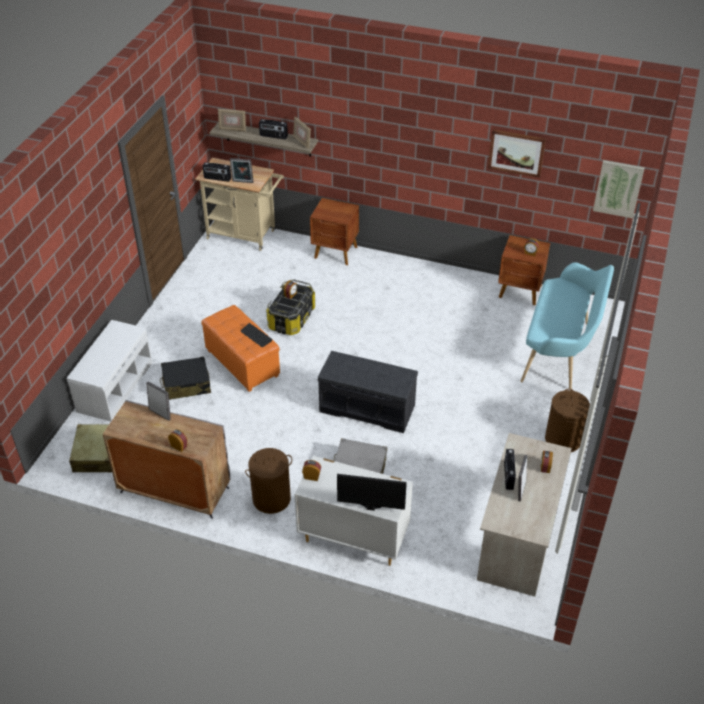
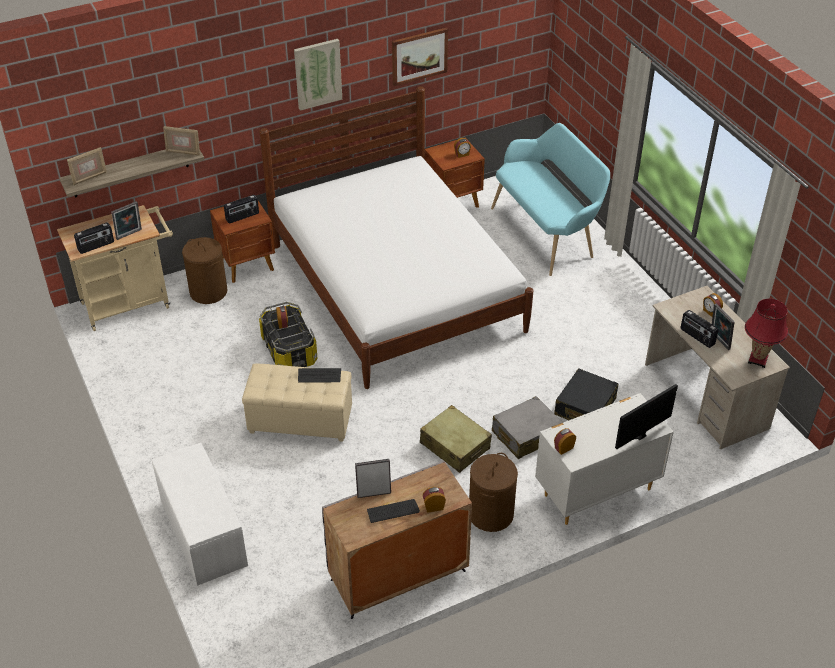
camera: 45 degrees left, 0 degrees up
beige suitcase [69,424,112,472] -> beige suitcase moved to [420,405,492,473]
black suitcase [160,357,211,400] -> black suitcase moved to [554,368,619,420]
orange ottoman [201,305,280,392] -> beige ottoman [242,364,352,442]
radio [259,119,288,139] -> radio moved to [224,195,259,223]
grey bench [318,351,418,433] -> none
brown laundry basket [545,389,590,452] -> brown laundry basket moved to [182,237,227,304]
picture [593,160,645,219] -> picture moved to [294,39,342,111]
none -> white bed [259,86,533,389]
none -> keyboard [367,499,420,523]
none -> red table lamp [745,299,788,368]

